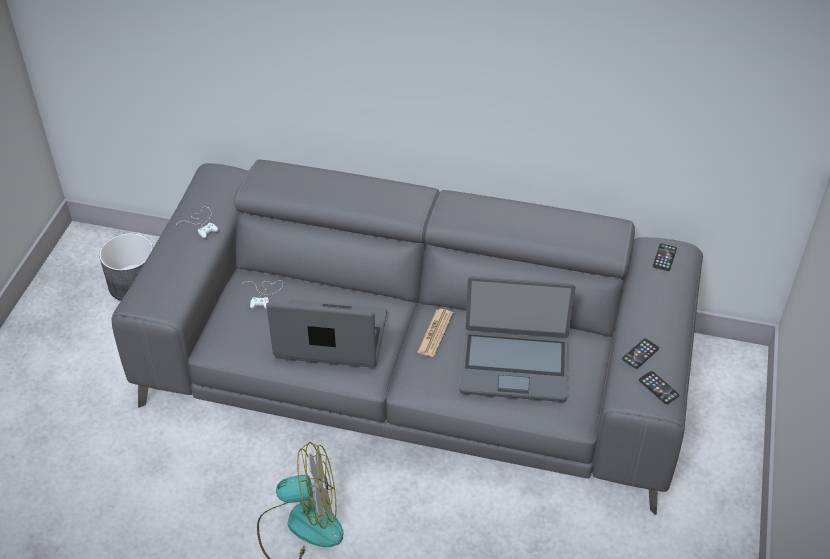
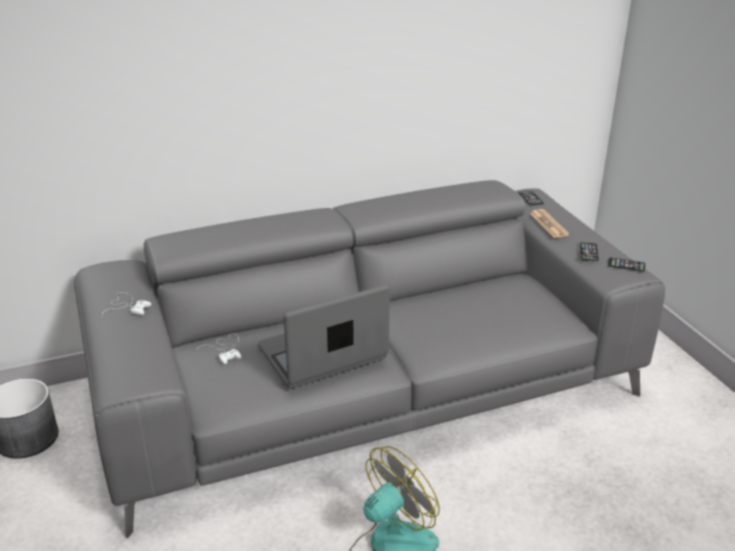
camera: 35 degrees left, 15 degrees down
newspaper [417,309,453,357] -> newspaper moved to [530,209,569,238]
laptop [460,276,576,402] -> none

